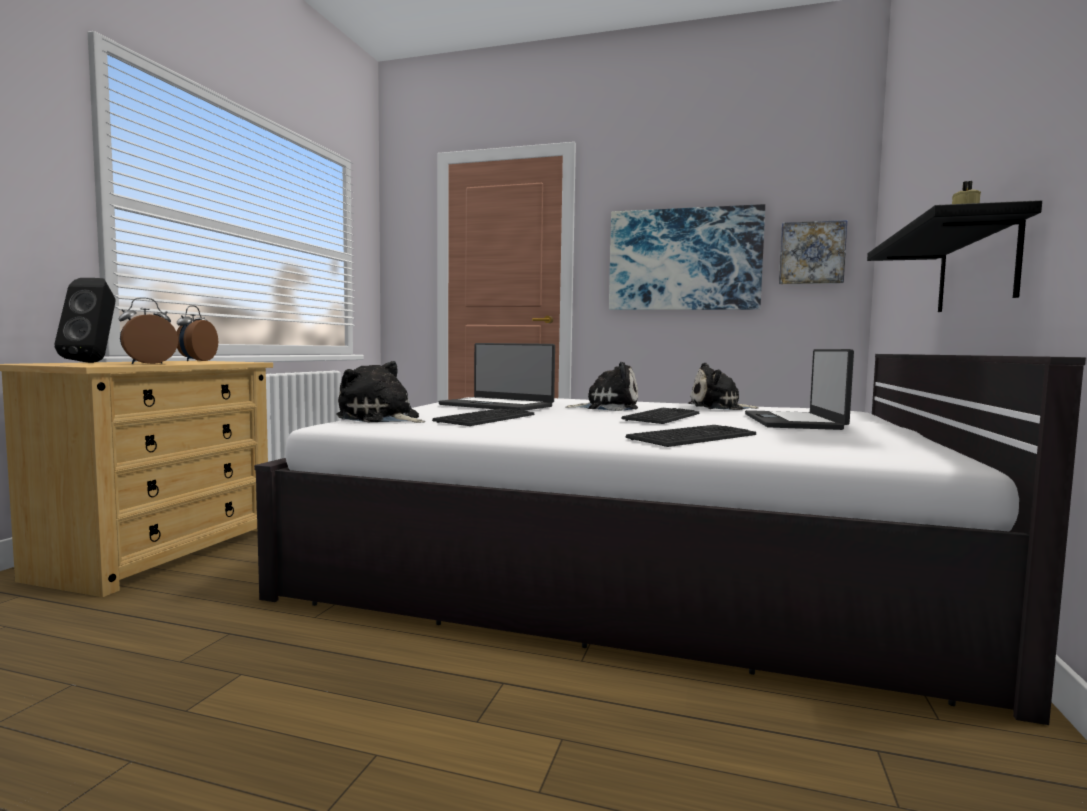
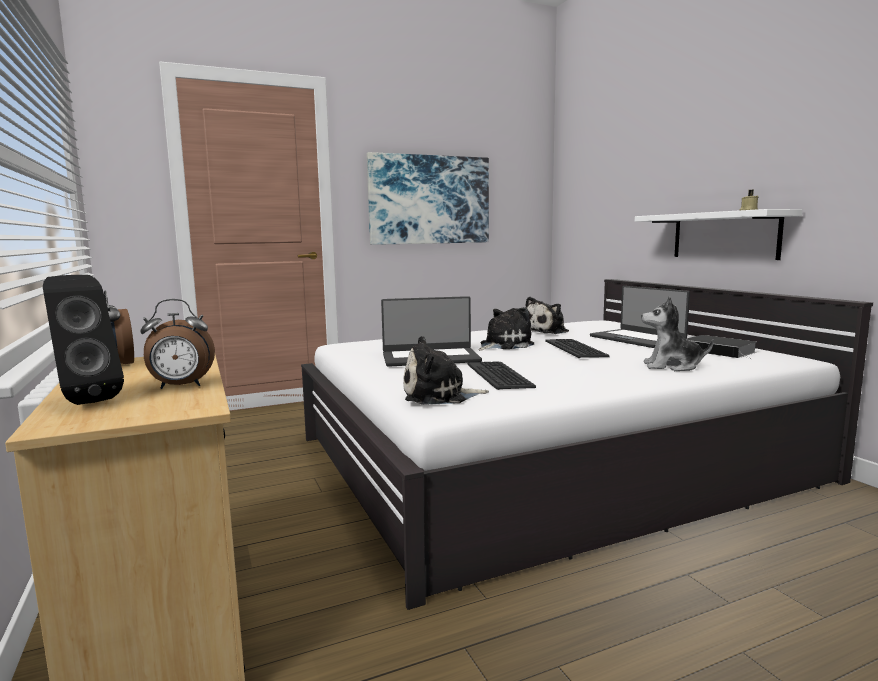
camera: 40 degrees left, 5 degrees up
alarm clock [119,297,178,364] -> alarm clock turned 105 degrees counterclockwise [140,299,215,389]
keyboard [625,425,756,447] -> plush toy [641,296,714,371]
picture [779,220,847,284] -> none
black shelf [867,200,1042,312] -> white shelf [635,209,803,260]
none -> book [686,335,756,359]

